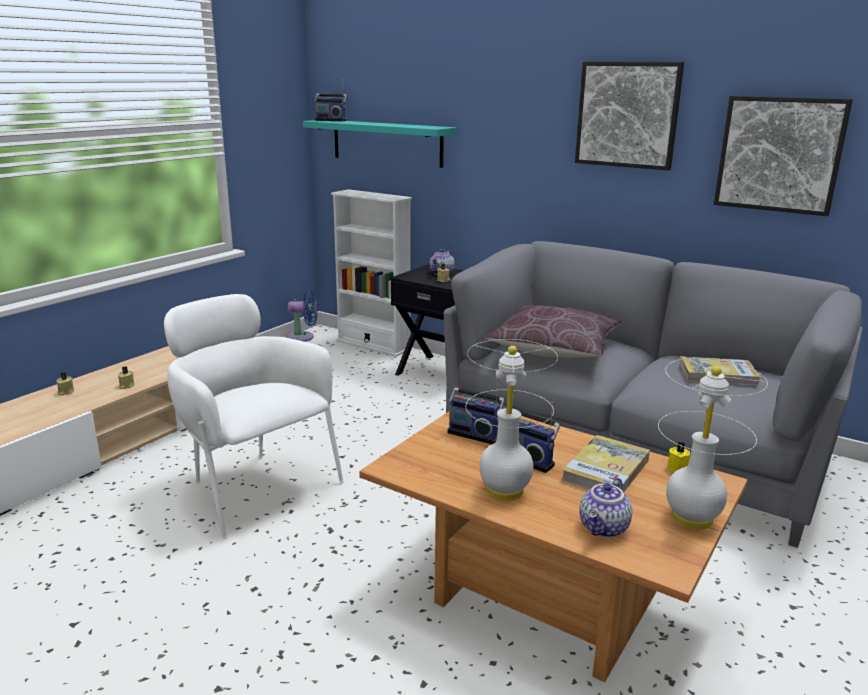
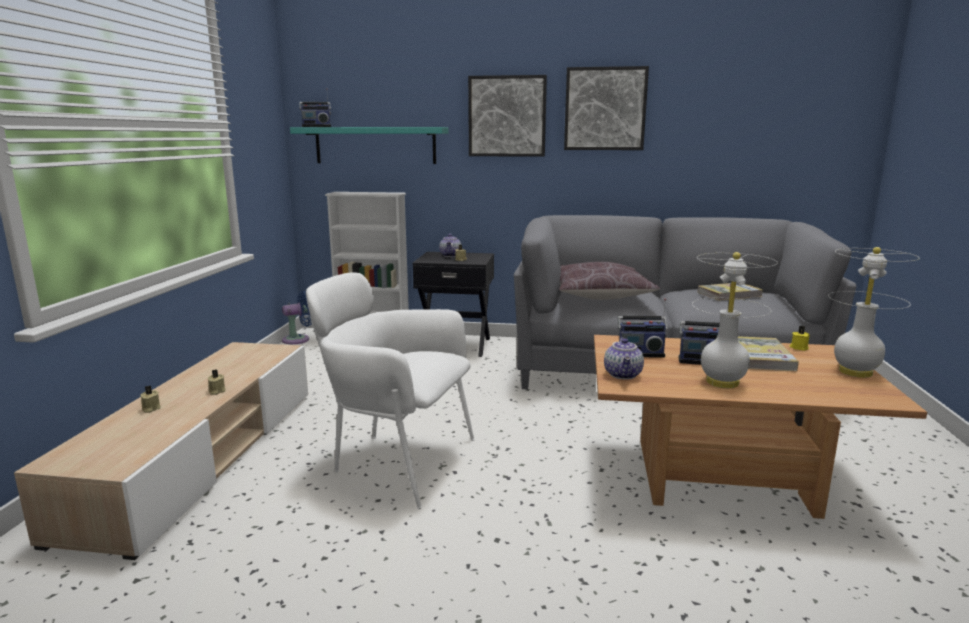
camera: 25 degrees left, 5 degrees down
teapot [579,477,632,538] -> teapot moved to [604,338,644,380]
picture [714,96,853,216] -> picture moved to [468,75,547,157]

